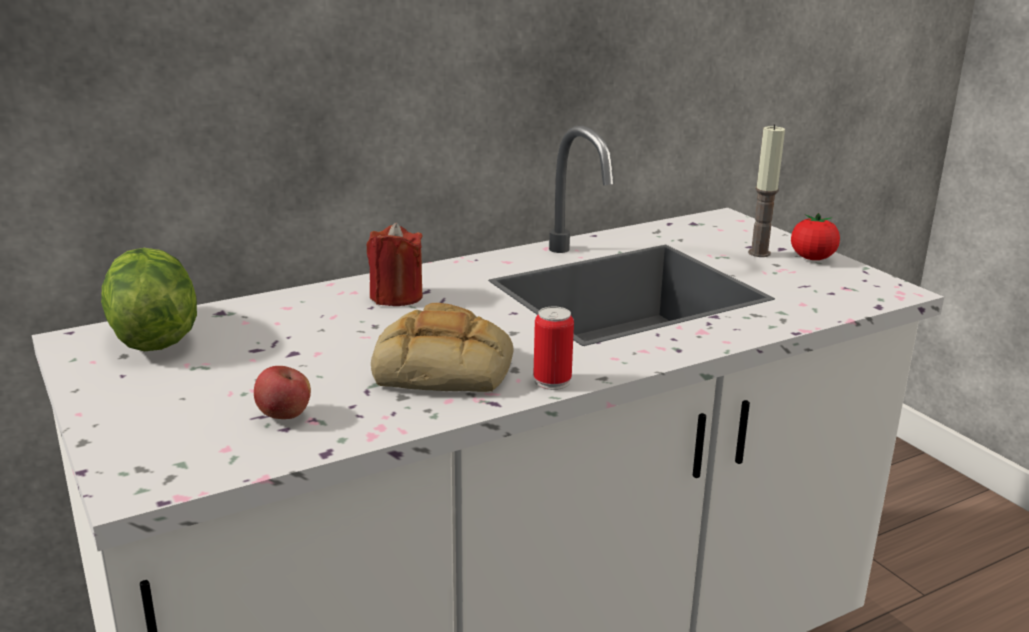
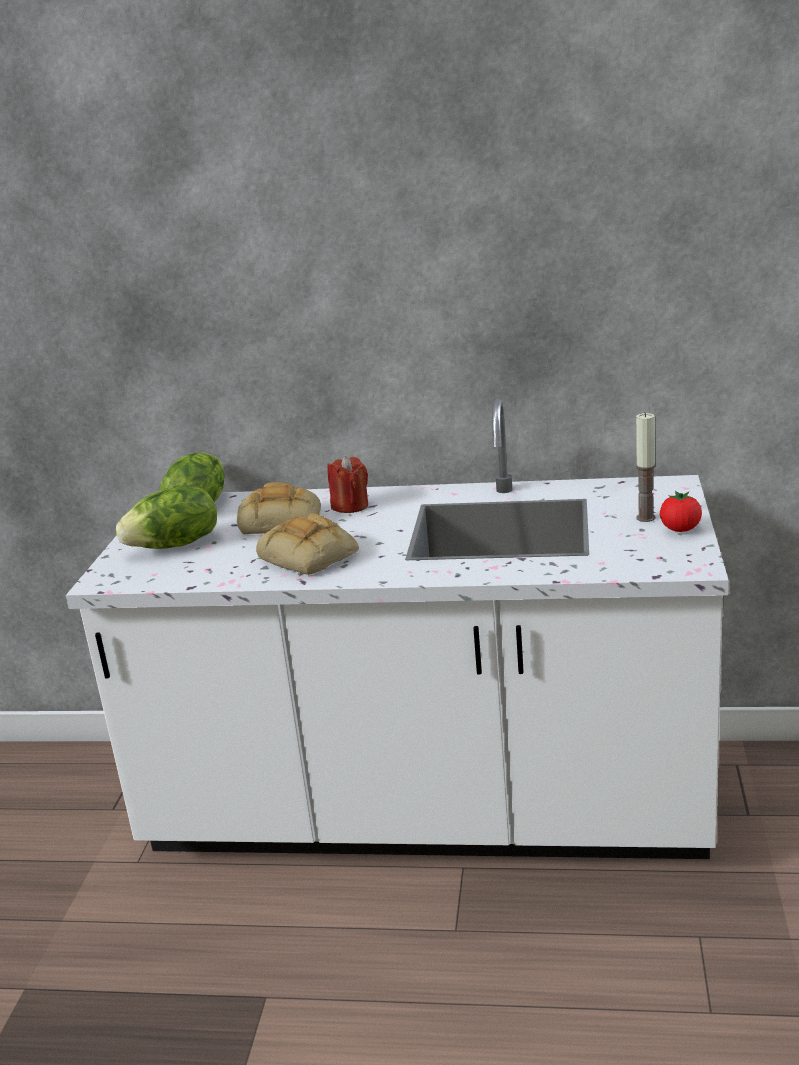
camera: 40 degrees right, 0 degrees up
apple [254,366,311,419] -> none
can [533,306,574,390] -> none
none -> lettuce [116,485,217,549]
none -> bread [237,482,321,534]

